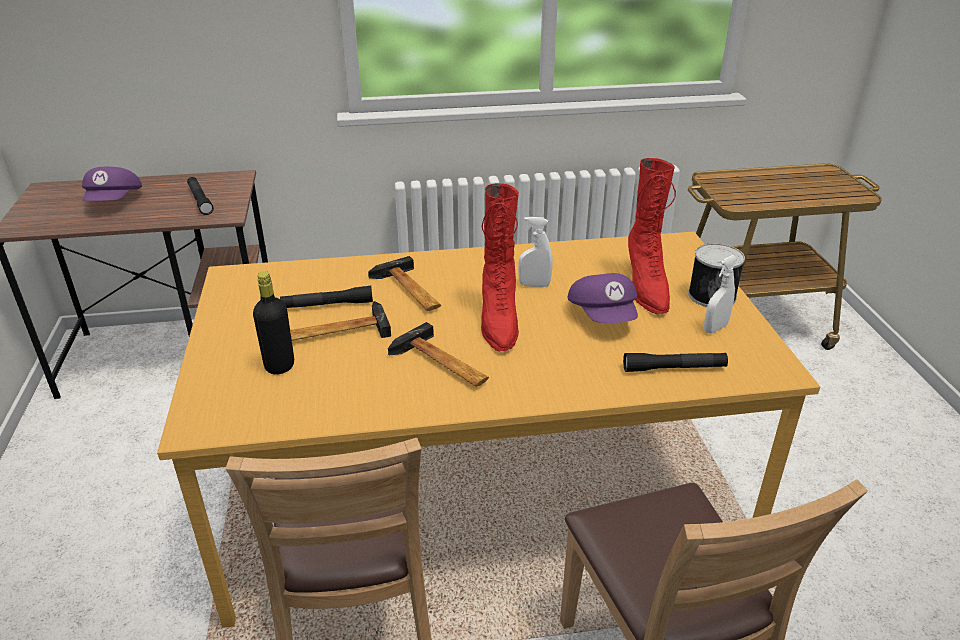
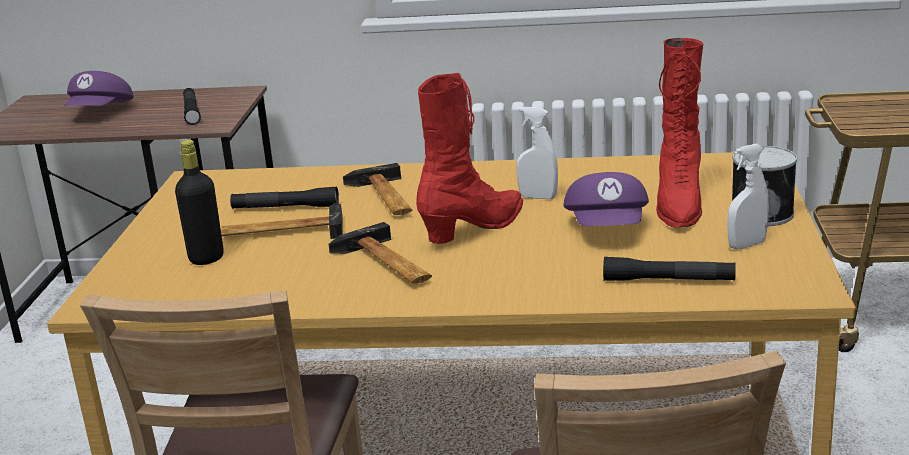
camera: 15 degrees right, 10 degrees down
red boot [481,183,519,352] -> red boot turned 150 degrees counterclockwise [416,73,523,244]

